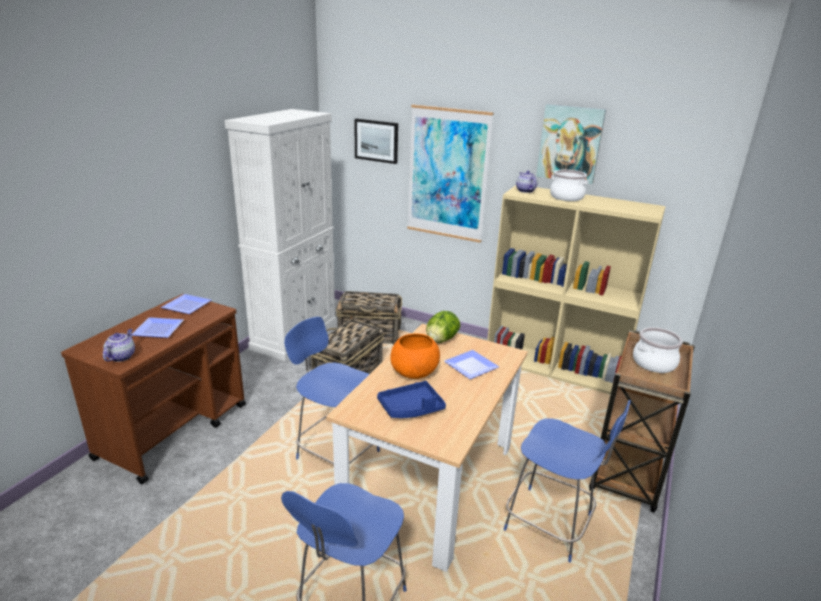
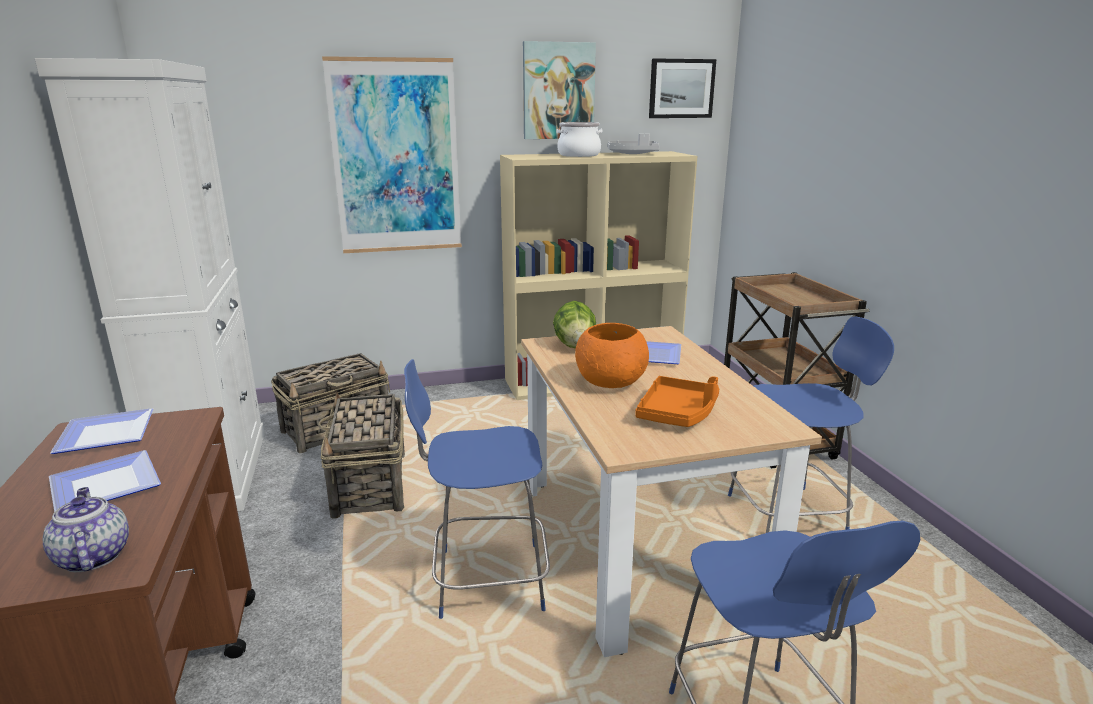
camera: 40 degrees left, 5 degrees down
picture [354,119,398,164] -> picture moved to [649,58,717,118]
blue tray [377,381,446,418] -> orange tray [635,376,720,427]
teapot [516,171,538,193] -> none
cooking pot [633,327,683,373] -> none
none -> grey tray [607,134,660,154]

